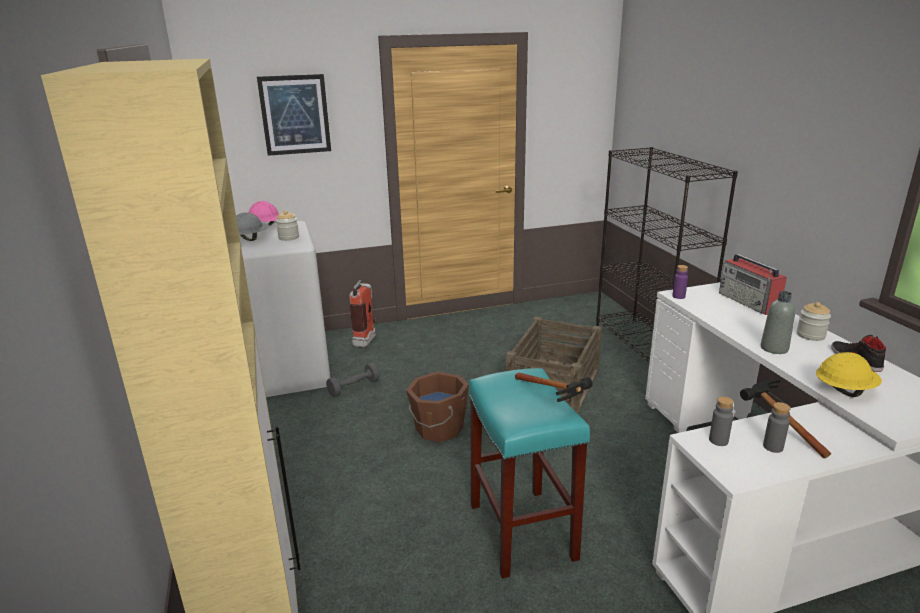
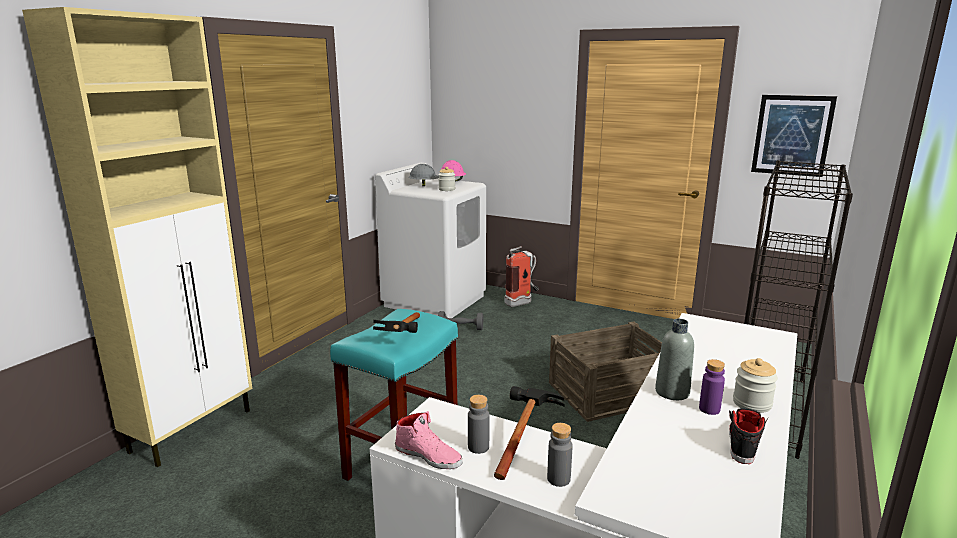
camera: 45 degrees right, 5 degrees down
picture [257,74,331,156] -> picture moved to [751,95,837,177]
brown bucket [406,371,469,443] -> none
purple bottle [672,265,688,299] -> purple bottle moved to [699,359,725,415]
grey bottle [709,397,734,446] -> grey bottle moved to [547,423,573,487]
radio [719,254,787,315] -> none
yellow hard hat [816,352,882,397] -> none
none -> pink shoe [395,411,463,469]

